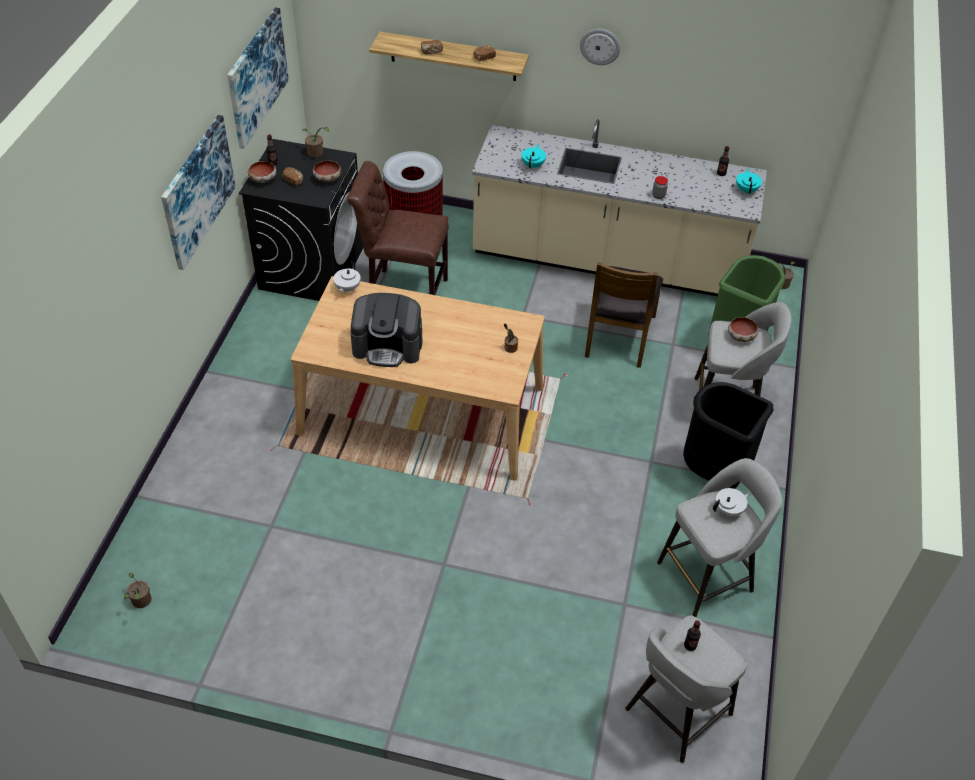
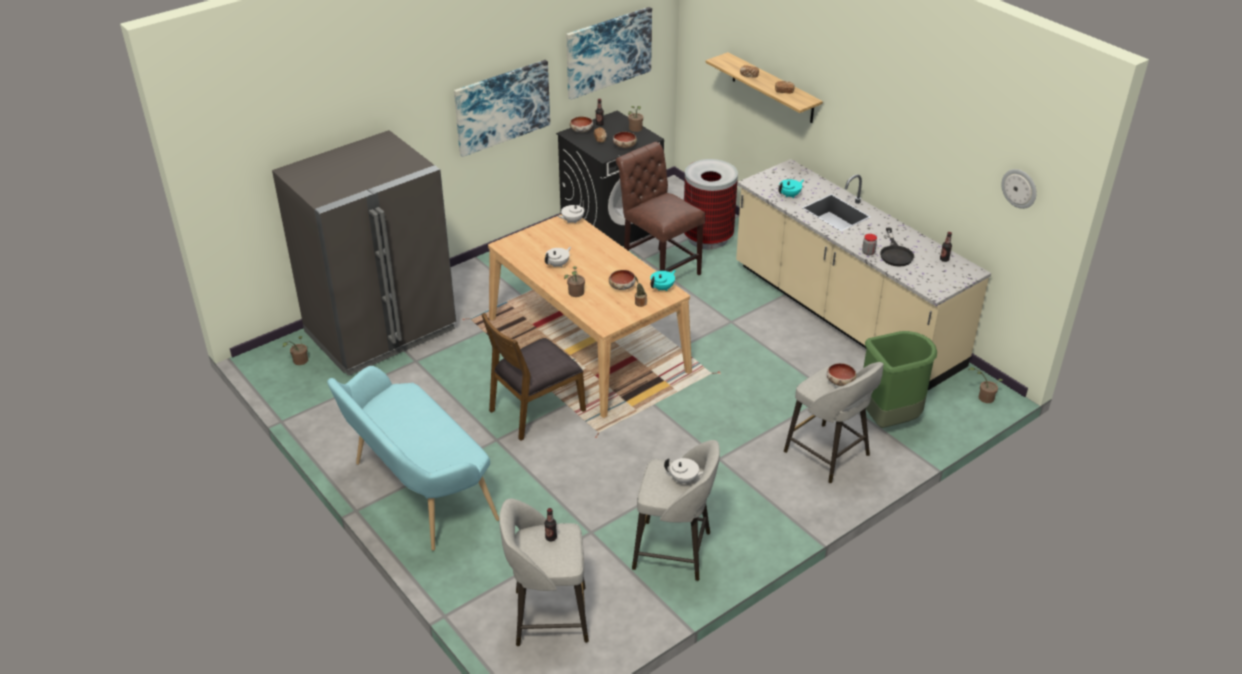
camera: 40 degrees right, 10 degrees down
coffee machine [350,293,422,367] -> white teapot [545,247,571,267]
wall clock [580,29,620,65] -> wall clock moved to [1001,169,1037,209]
brown chair [585,262,663,368] -> brown chair moved to [481,313,586,441]
black trash can [683,382,774,489] -> none
turquoise teapot [736,168,762,194] -> turquoise teapot moved to [650,270,676,291]
none -> grey fridge [272,130,456,376]
none -> turquoise bench [327,366,499,551]
none -> potted plant [564,266,585,297]
none -> bowl [609,270,636,290]
none -> black frying pan [880,228,914,267]

